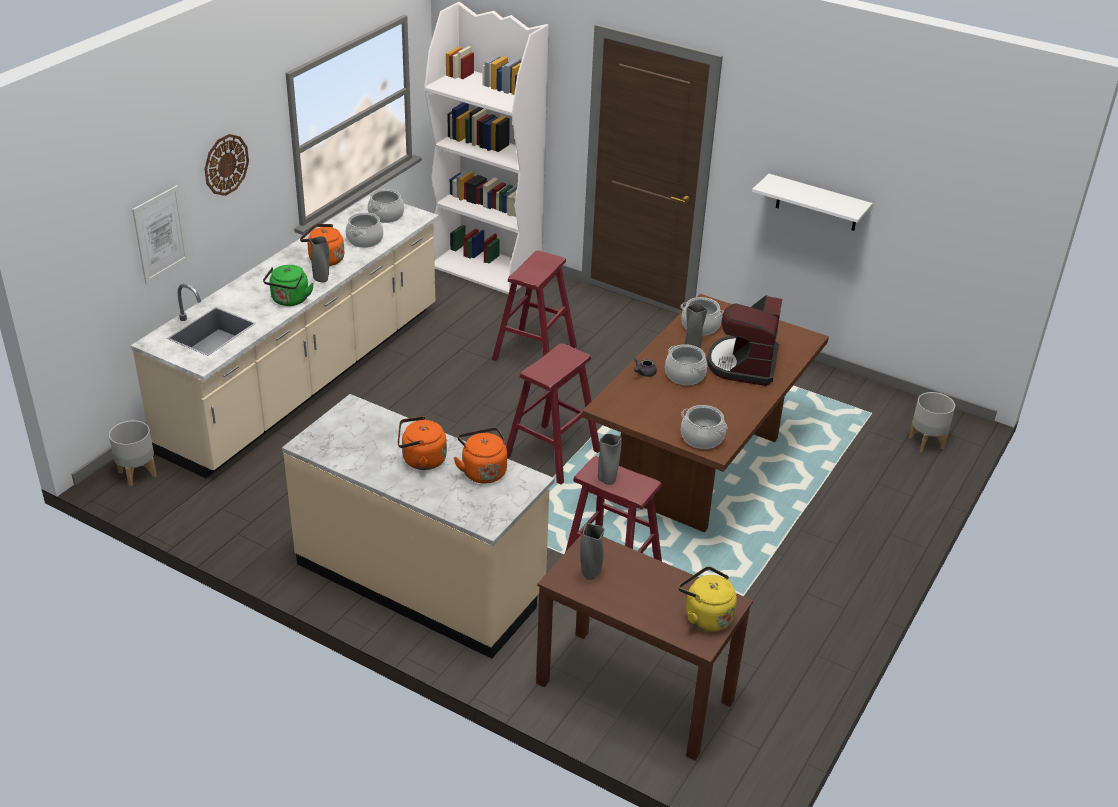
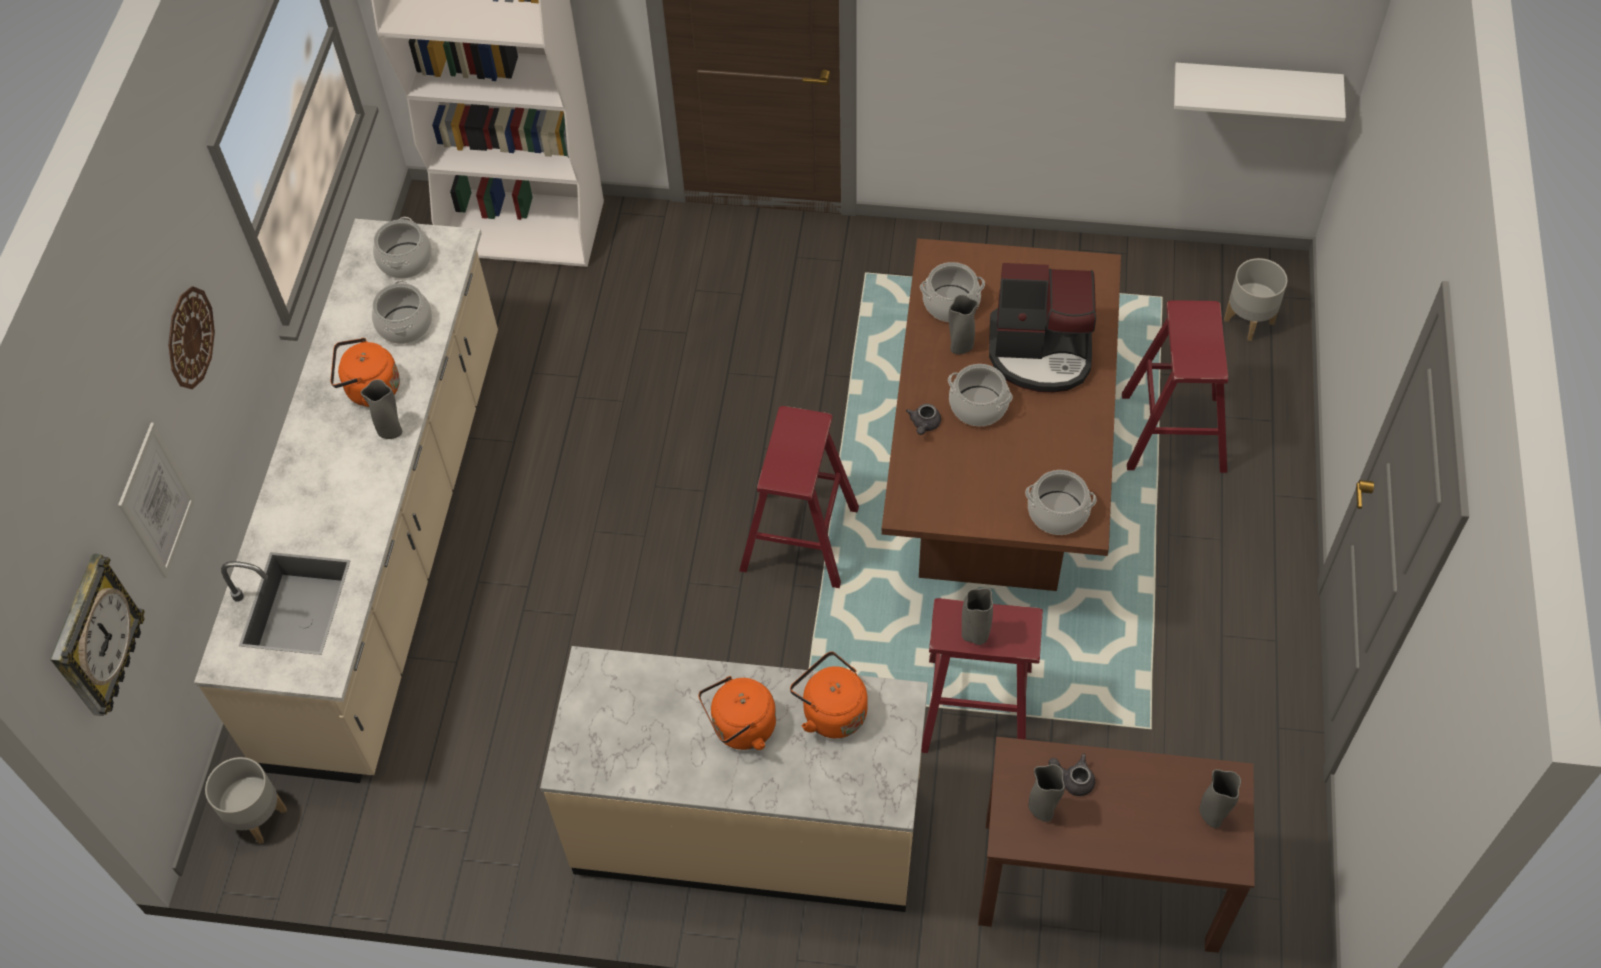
camera: 20 degrees left, 20 degrees up
green kettle [263,265,314,306] -> none
red stool [492,251,577,361] -> red stool moved to [1122,300,1228,473]
yellow kettle [679,566,737,632] -> grey vase [1199,769,1241,828]
coffee machine [707,295,782,386] -> coffee machine turned 75 degrees counterclockwise [989,263,1096,392]
white shelf [752,174,873,231] -> white shelf moved to [1174,63,1346,121]
none -> wall clock [50,553,145,716]
none -> grey teapot [1049,753,1095,796]

